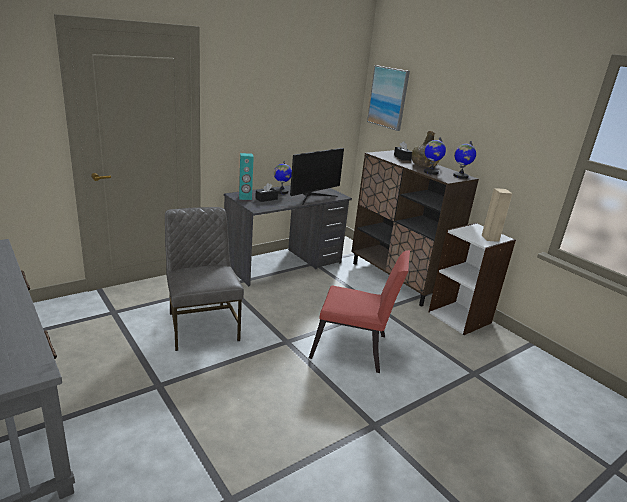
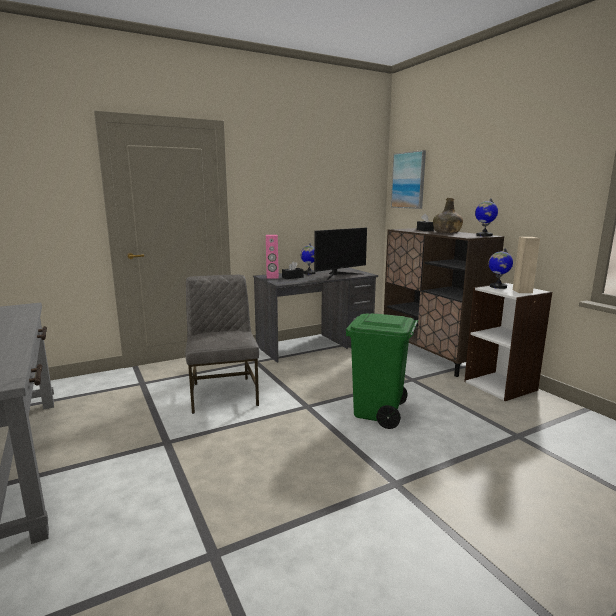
camera: 10 degrees right, 10 degrees down
turquoise speaker [239,153,254,200] -> pink speaker [266,235,279,279]
red chair [309,250,410,373] -> green trash can [346,313,418,429]
globe [424,137,446,175] -> globe moved to [488,248,513,289]

